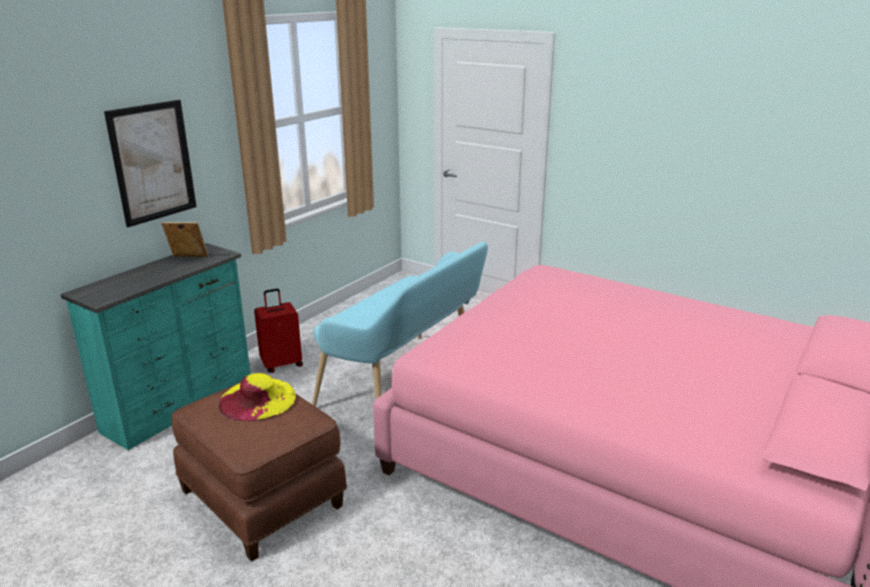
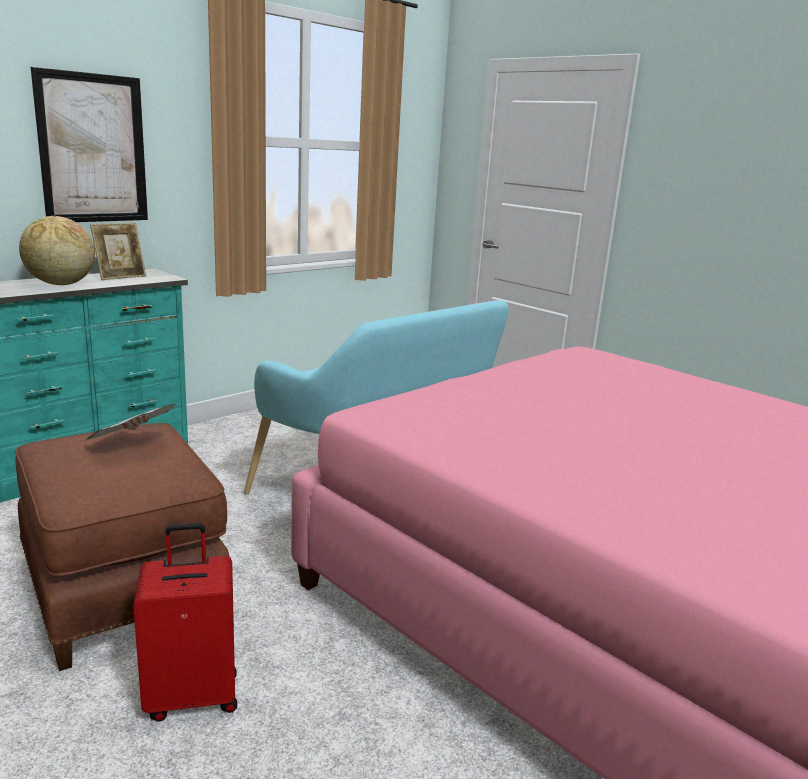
camera: 10 degrees right, 5 degrees down
picture frame [161,222,209,257] -> picture frame turned 120 degrees clockwise [90,223,146,280]
yellow hat [219,373,296,421] -> newspaper [84,404,176,441]
red suitcase [254,288,303,373] -> red suitcase moved to [133,523,237,722]
none -> globe [19,216,95,285]

